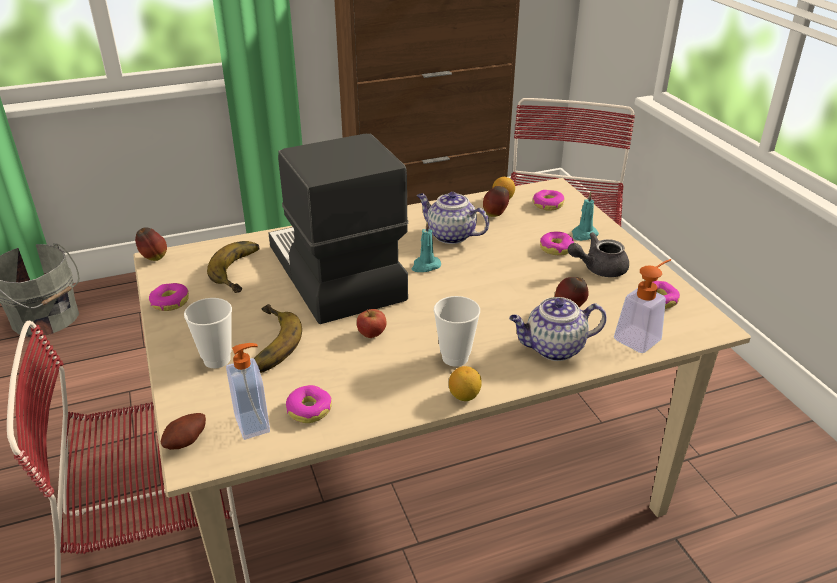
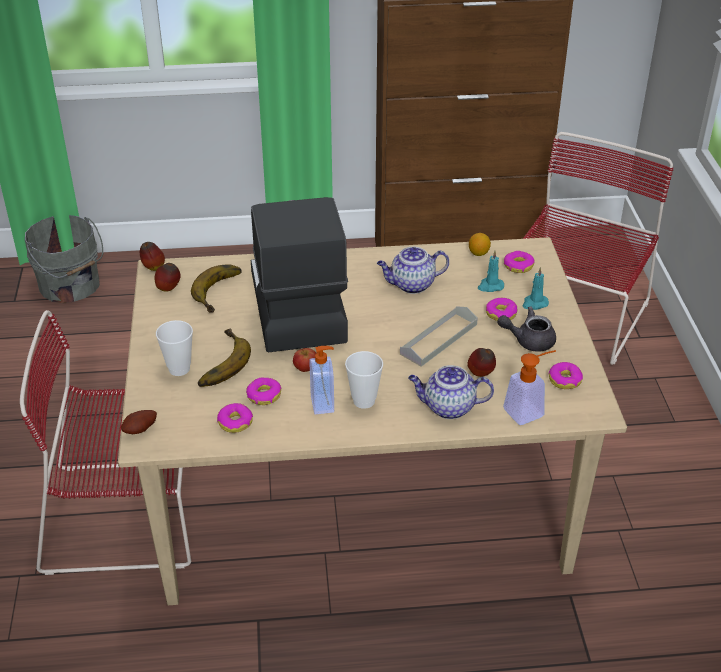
camera: 15 degrees right, 5 degrees up
donut [149,283,189,311] -> donut moved to [246,378,281,405]
soap dispenser [226,343,270,440] -> soap dispenser moved to [309,346,334,415]
turquoise candle [412,222,441,272] -> turquoise candle moved to [478,251,504,292]
teapot [417,192,489,244] -> teapot turned 60 degrees counterclockwise [377,247,449,294]
lemon [449,366,482,401] -> none
apple [483,186,509,217] -> apple moved to [155,263,181,292]
none -> grey tray [400,306,478,367]

